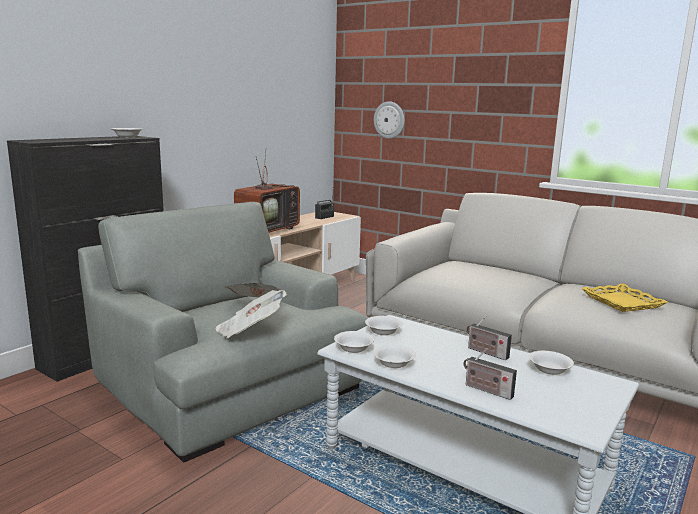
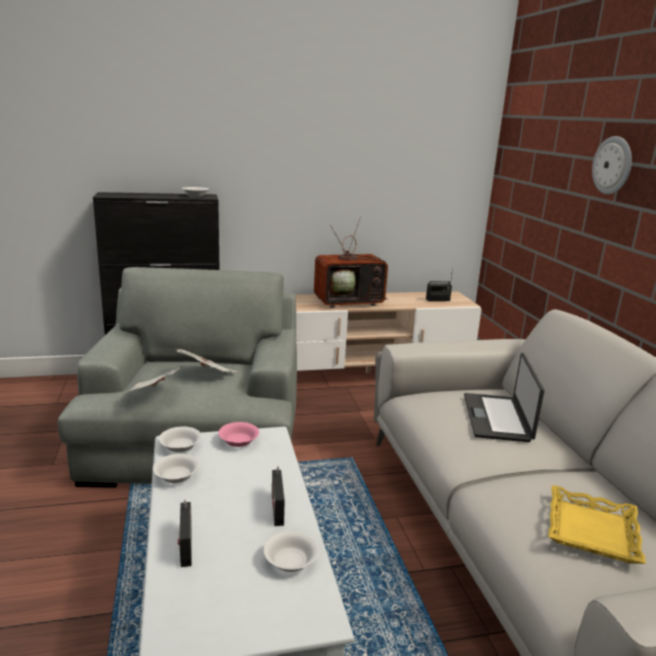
camera: 40 degrees right, 5 degrees up
white bowl [365,316,402,336] -> pink bowl [218,422,259,447]
wall clock [374,101,404,139] -> wall clock moved to [592,136,632,195]
none -> laptop [464,353,545,442]

